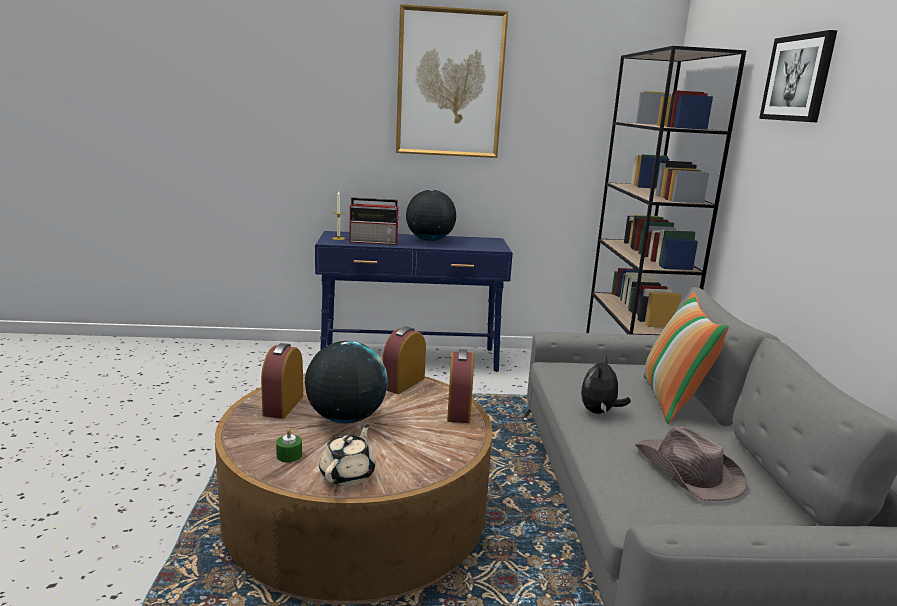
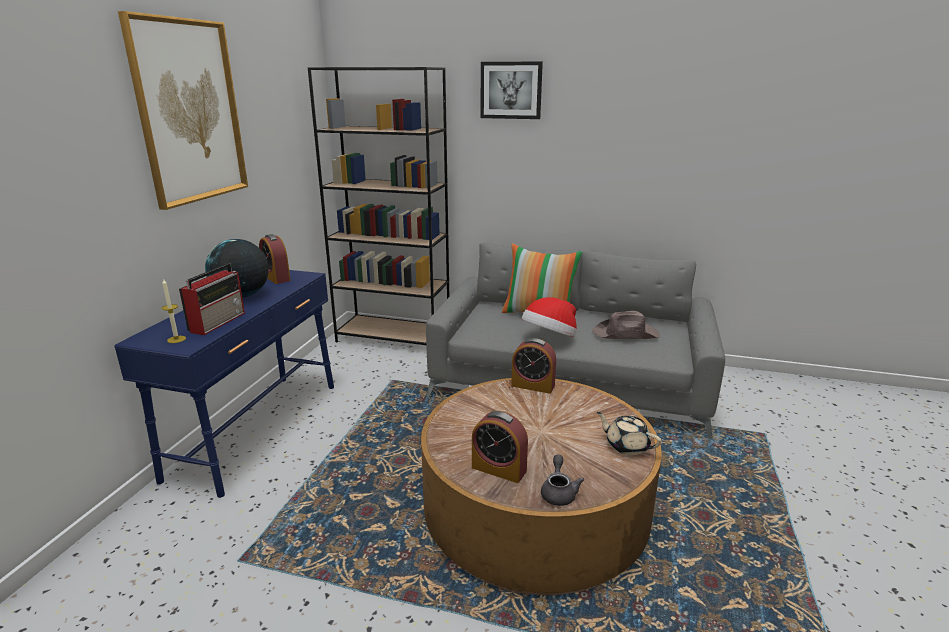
camera: 70 degrees left, 5 degrees up
green candle [276,429,302,462] -> none
globe [305,341,388,424] -> none
alarm clock [382,327,426,394] -> alarm clock moved to [259,234,291,284]
plush toy [581,356,631,414] -> hat [521,297,577,337]
none -> grey teapot [541,455,584,506]

